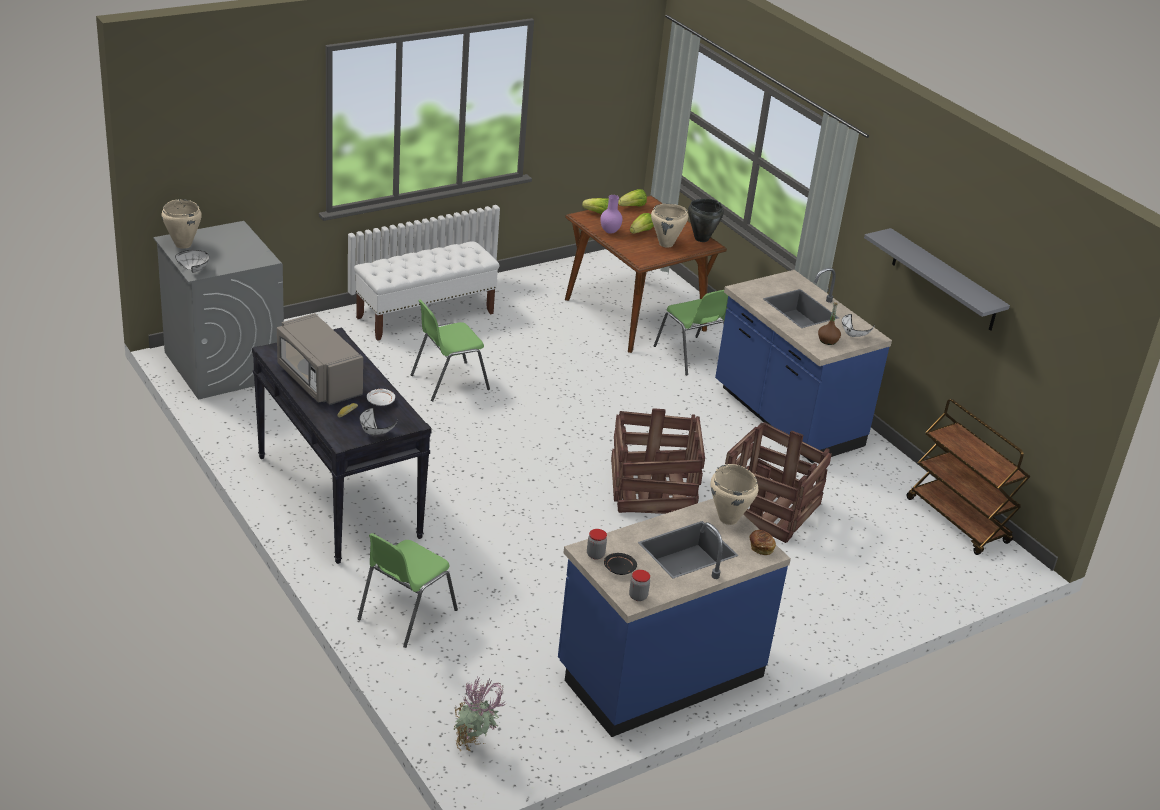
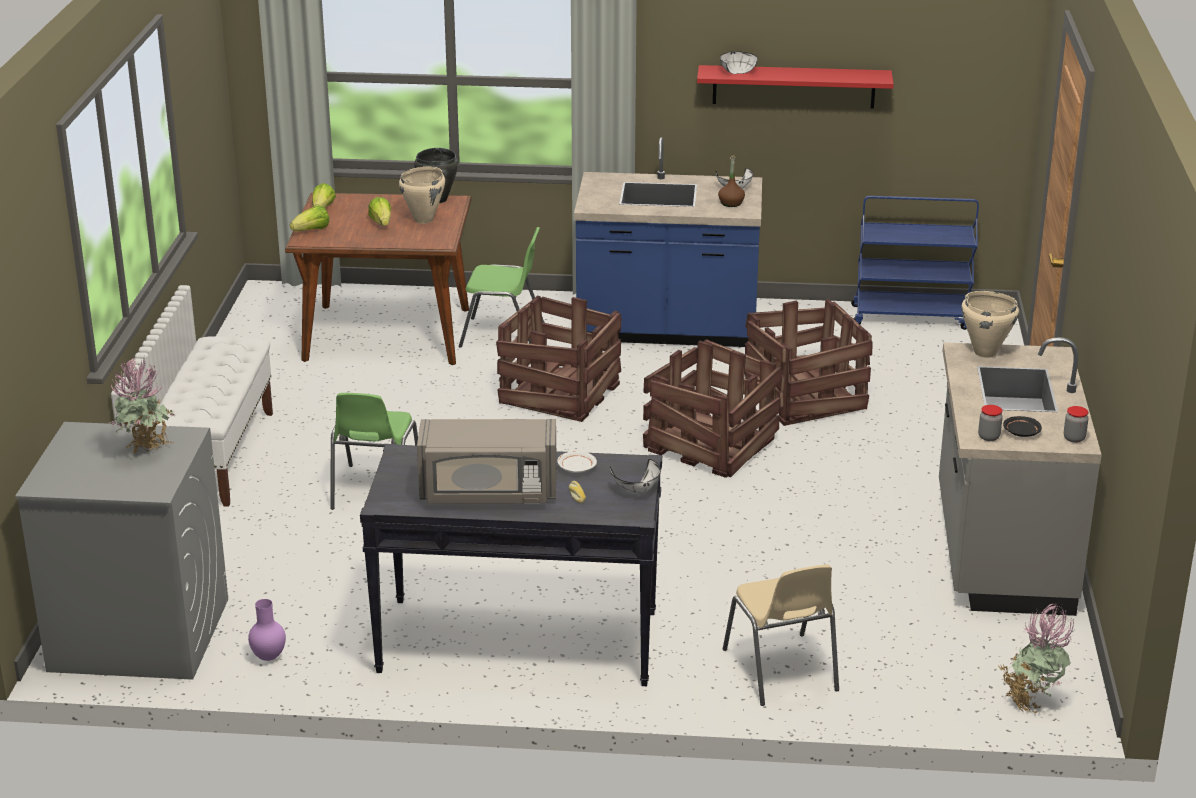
camera: 50 degrees left, 5 degrees down
beige cooking pot [162,199,202,249] -> none
white bowl [175,250,209,273] -> white bowl moved to [720,51,758,74]
green chair [357,533,458,648] -> beige chair [723,564,839,706]
blue counter [558,499,791,737] -> grey counter [939,337,1102,616]
purple vase [600,195,623,234] -> purple vase moved to [248,599,286,661]
bread [750,530,776,555] -> none
grey shelf [864,228,1010,331] -> red shelf [697,65,894,108]
brown cart [906,399,1030,555] -> blue cart [851,196,979,330]
none -> potted plant [109,358,174,454]
none -> crate [496,296,622,422]

